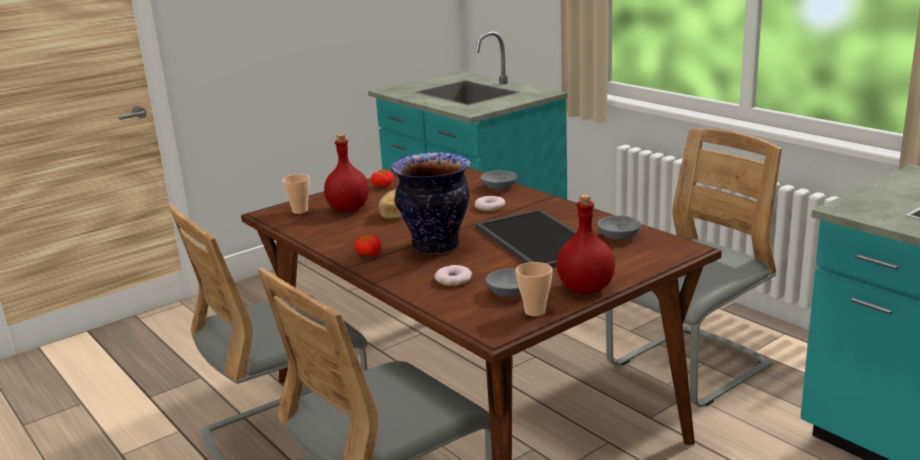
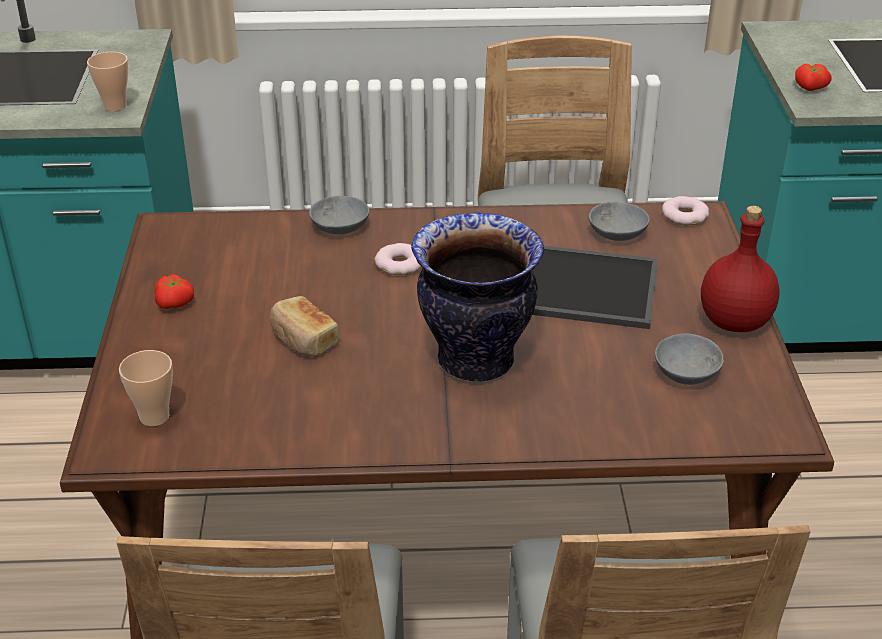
camera: 55 degrees left, 15 degrees up
red bottle [324,134,369,212] -> none
tomato [355,235,381,256] -> tomato moved to [795,64,832,91]
donut [434,265,472,286] -> donut moved to [662,196,709,226]
cup [516,262,553,316] -> cup moved to [87,52,128,111]

